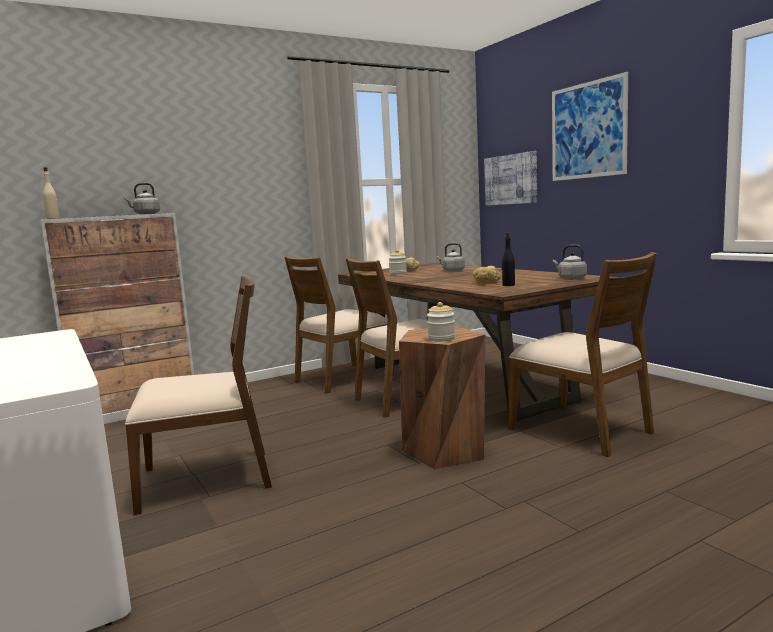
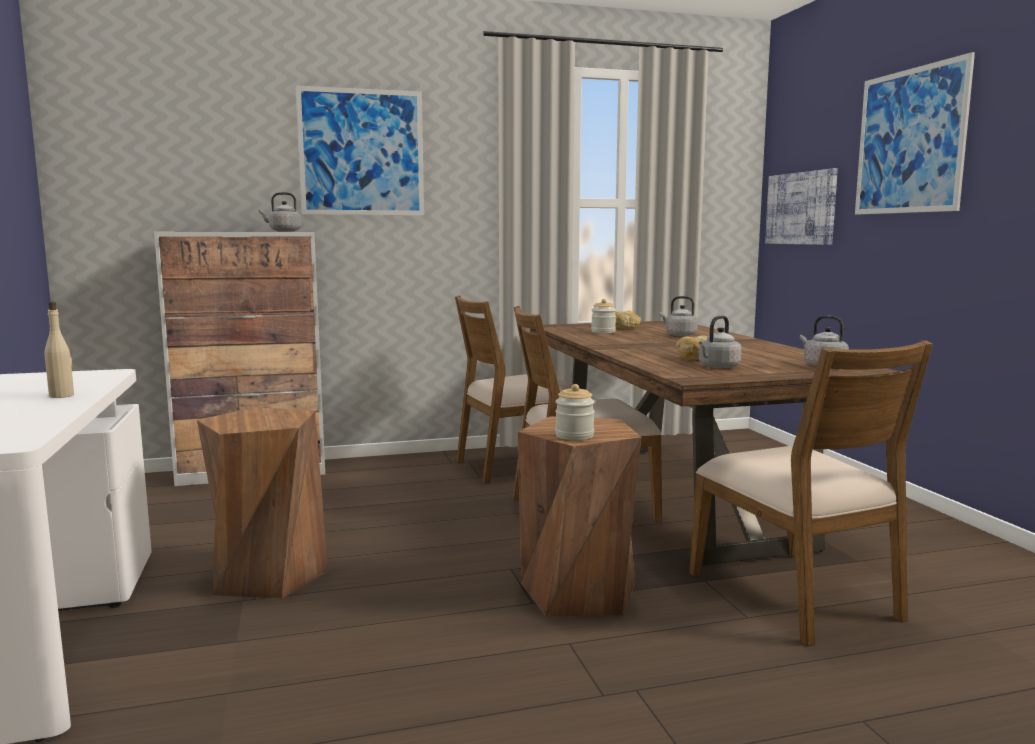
camera: 15 degrees right, 0 degrees up
beige bottle [43,167,60,219] -> beige bottle moved to [45,302,74,398]
brown chair [125,276,272,515] -> brown stool [197,407,328,599]
black bottle [502,232,515,286] -> grey kettle [698,315,742,369]
none -> picture [296,85,424,215]

